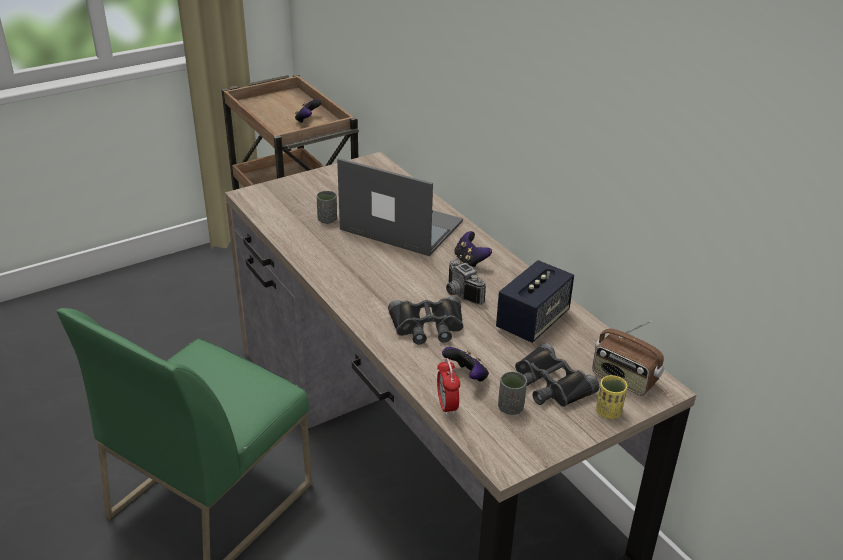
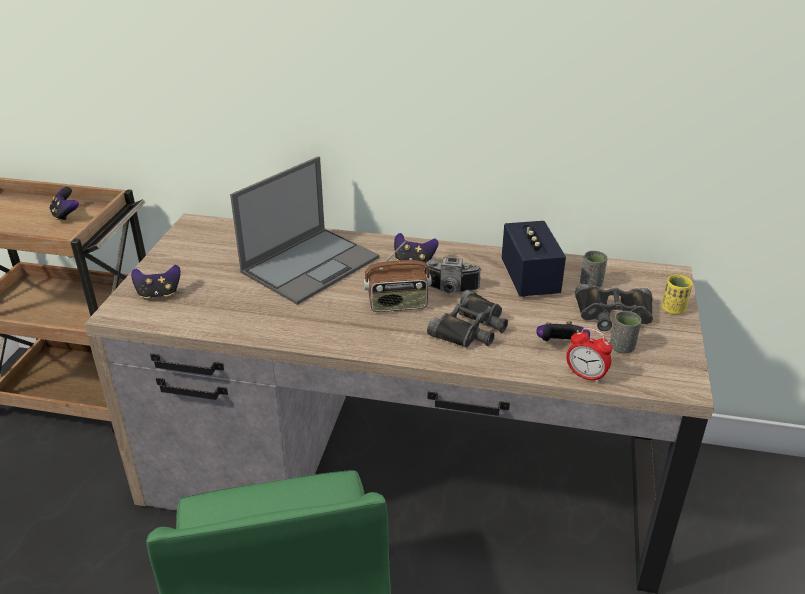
camera: 45 degrees left, 0 degrees up
grey cup [317,191,337,224] -> grey cup moved to [580,251,607,288]
laptop [337,158,463,256] -> laptop turned 150 degrees clockwise [230,156,379,305]
radio [592,321,664,396] -> radio moved to [363,239,431,312]
none -> game controller [131,265,181,300]

